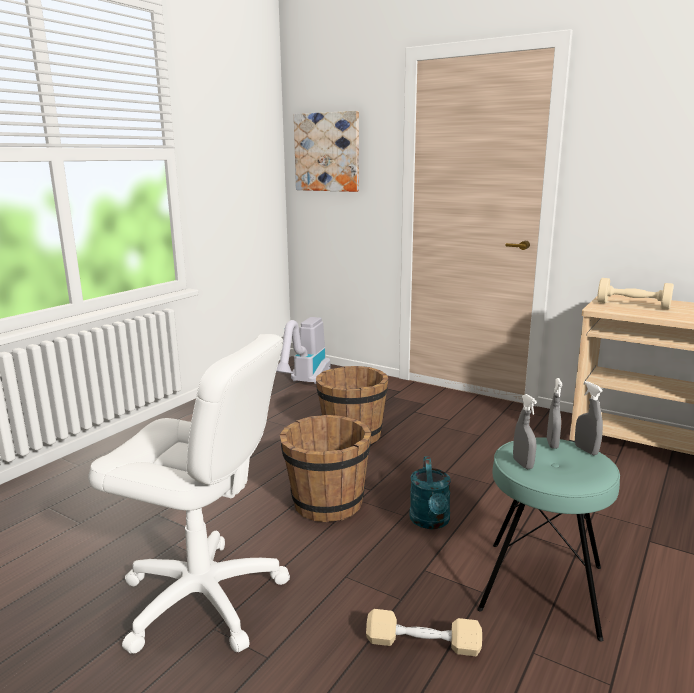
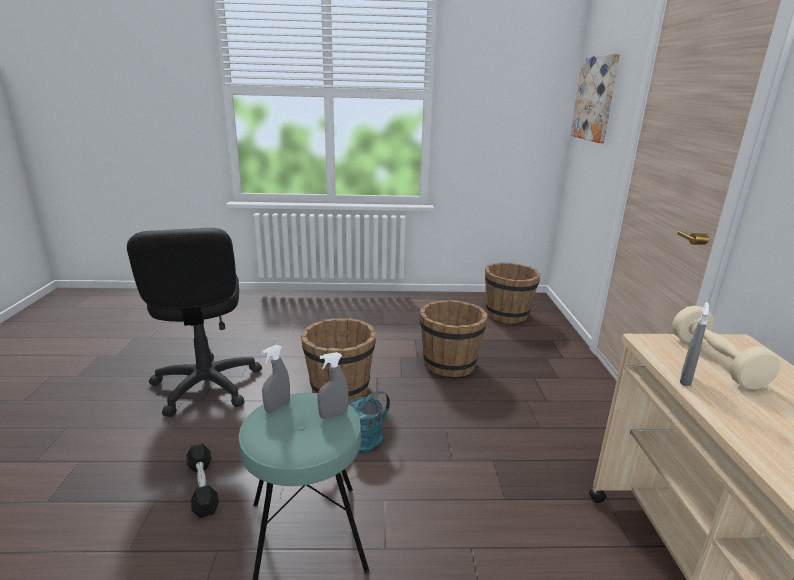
camera: 55 degrees right, 5 degrees up
white office chair [88,334,290,654] -> black office chair [127,228,262,417]
vacuum cleaner [276,317,331,384] -> brown bucket [485,263,541,324]
beige dumbbell [366,609,482,656] -> black dumbbell [186,443,219,518]
grey spray bottle [575,381,603,455] -> grey spray bottle moved to [680,302,709,386]

